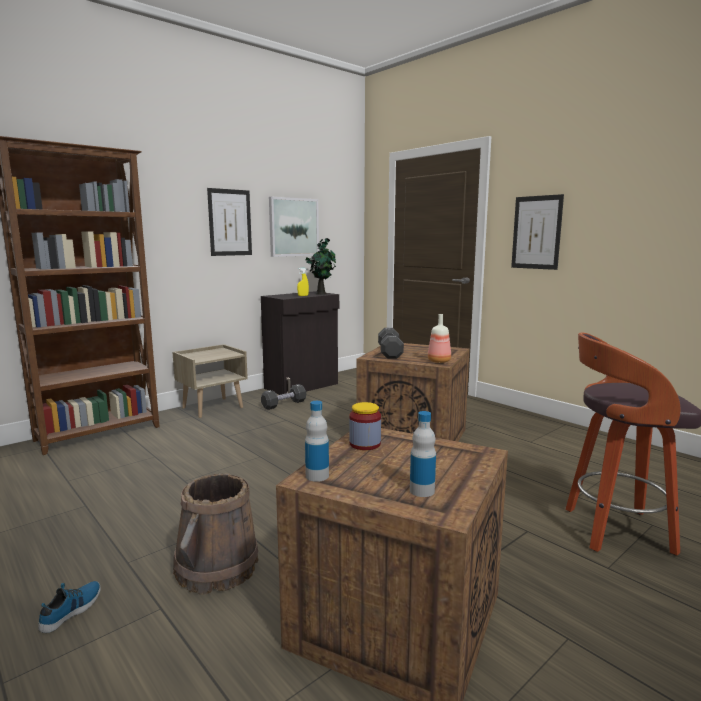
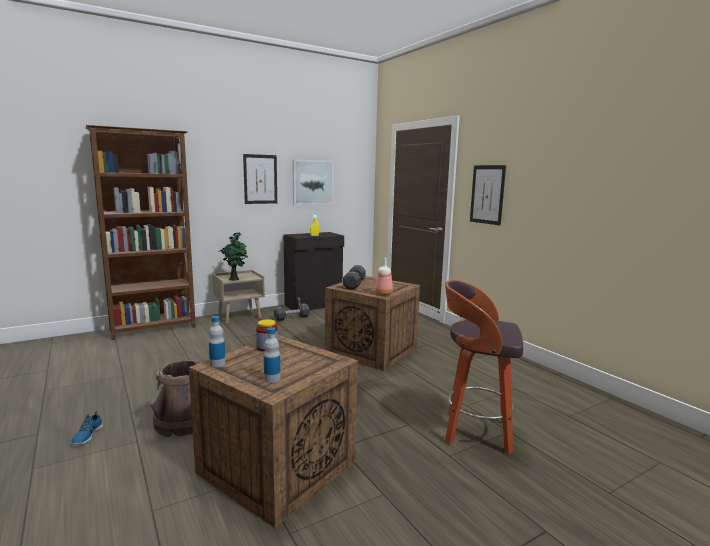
camera: 10 degrees right, 0 degrees up
shoe [38,581,101,633] -> shoe turned 150 degrees clockwise [71,411,103,445]
potted plant [305,238,337,295] -> potted plant moved to [220,232,248,281]

